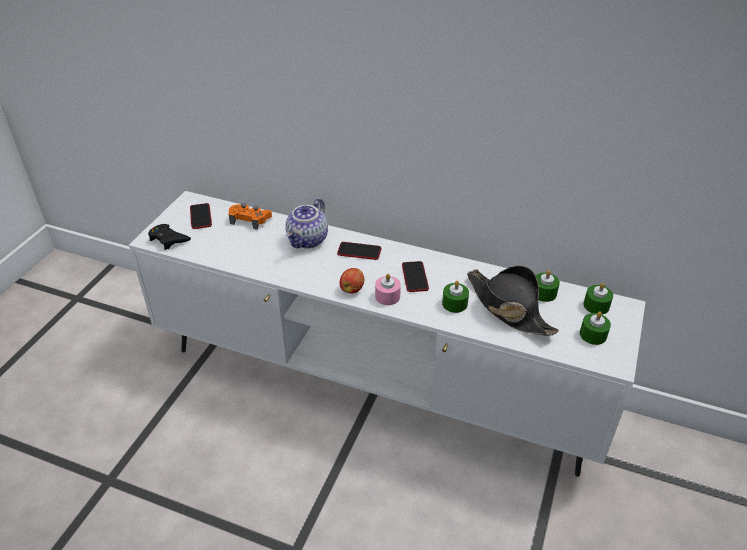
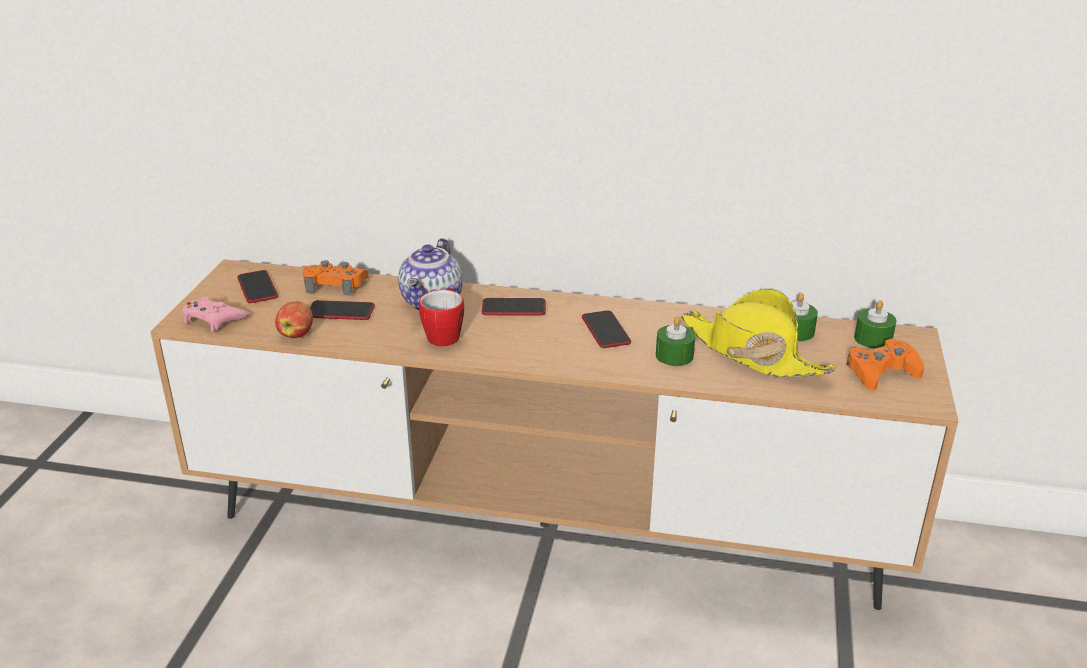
camera: 10 degrees left, 10 degrees down
white tv stand [129,191,646,477] -> brown tv stand [151,259,958,610]
black game controller [148,224,191,250] -> pink game controller [182,296,250,332]
apple [339,268,364,293] -> apple moved to [275,301,313,338]
pink candle [375,274,401,305] -> none
black hat [467,266,559,336] -> yellow hat [681,289,836,378]
green candle [580,312,611,345] -> orange game controller [847,338,924,391]
none -> phone [310,300,375,320]
none -> mug [419,287,464,347]

